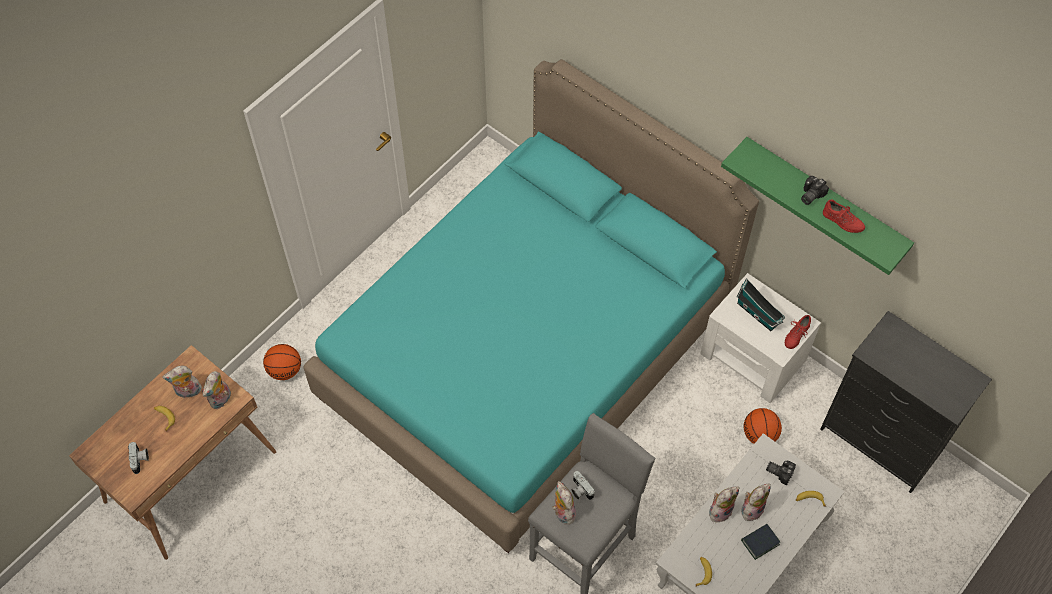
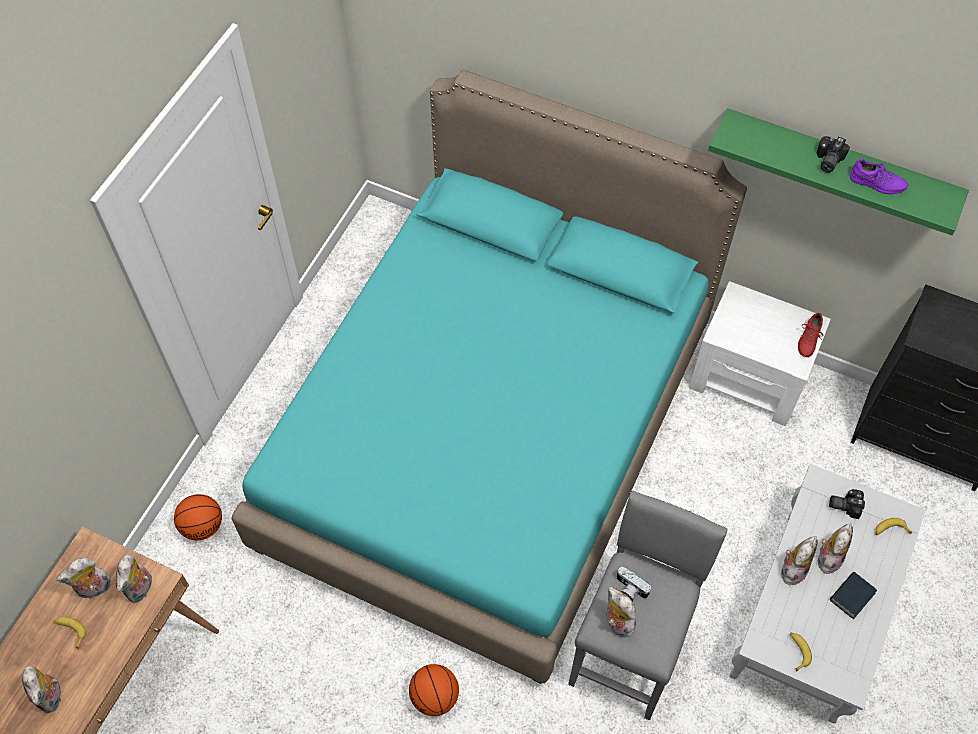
camera: 15 degrees left, 0 degrees up
camera [128,442,149,474] -> plush toy [22,666,61,713]
toy house [737,278,785,331] -> none
basketball [744,408,782,444] -> basketball moved to [409,664,459,716]
red shoe [823,200,865,233] -> purple shoe [850,159,908,194]

